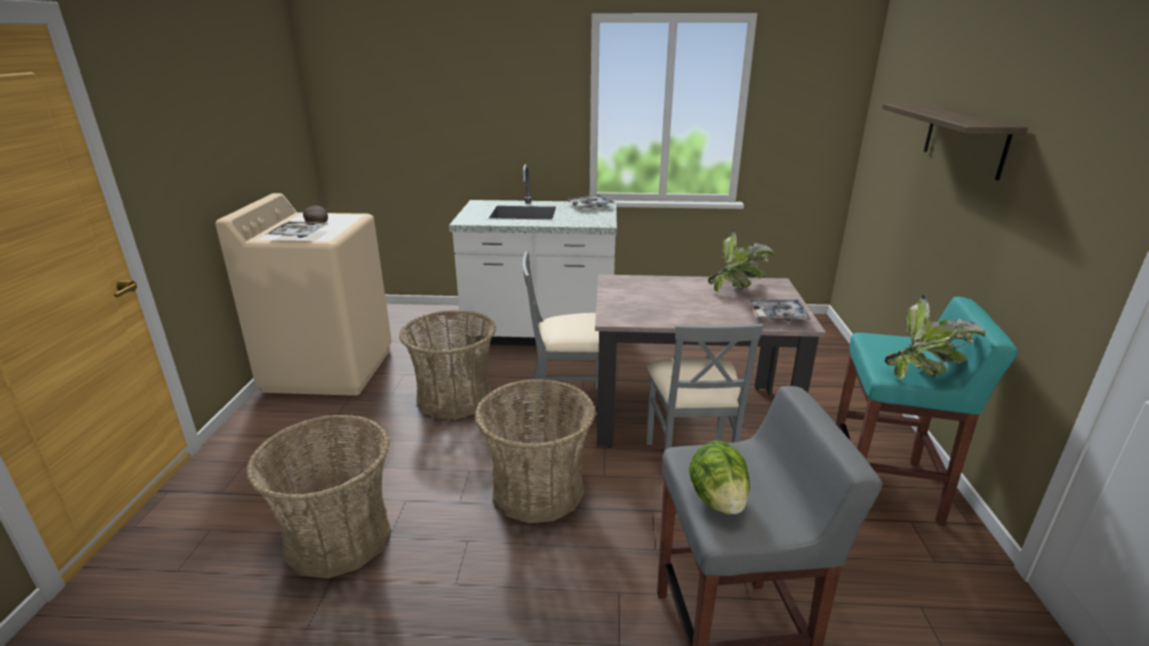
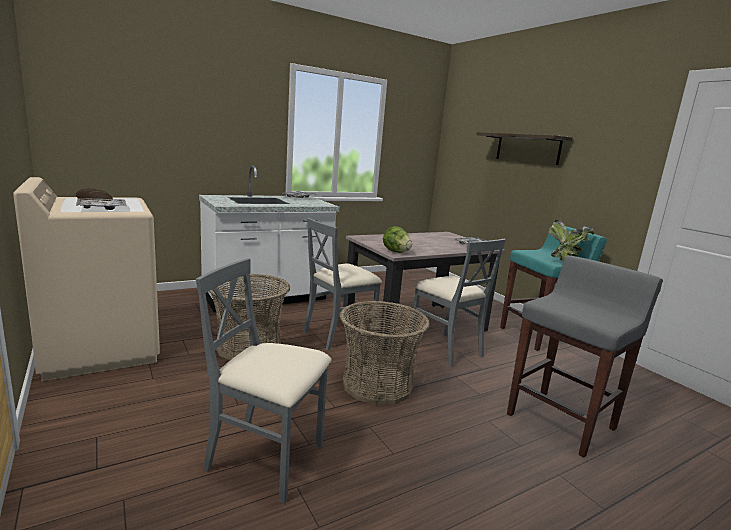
camera: 35 degrees left, 10 degrees down
basket [246,414,391,578] -> grey chair [196,258,331,503]
lettuce [689,440,750,515] -> lettuce moved to [383,226,412,253]
potted plant [708,229,774,293] -> none

